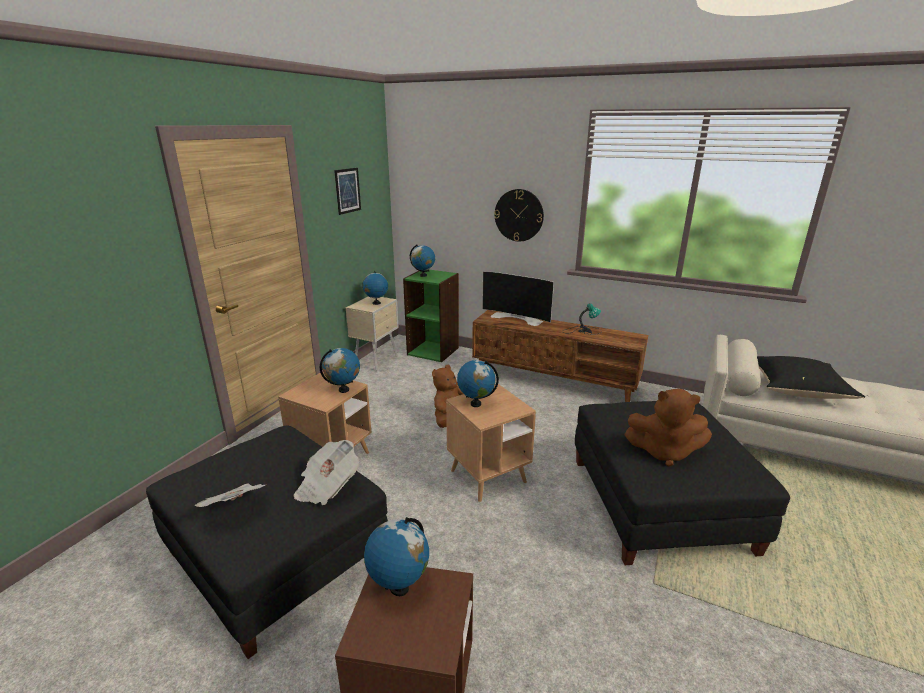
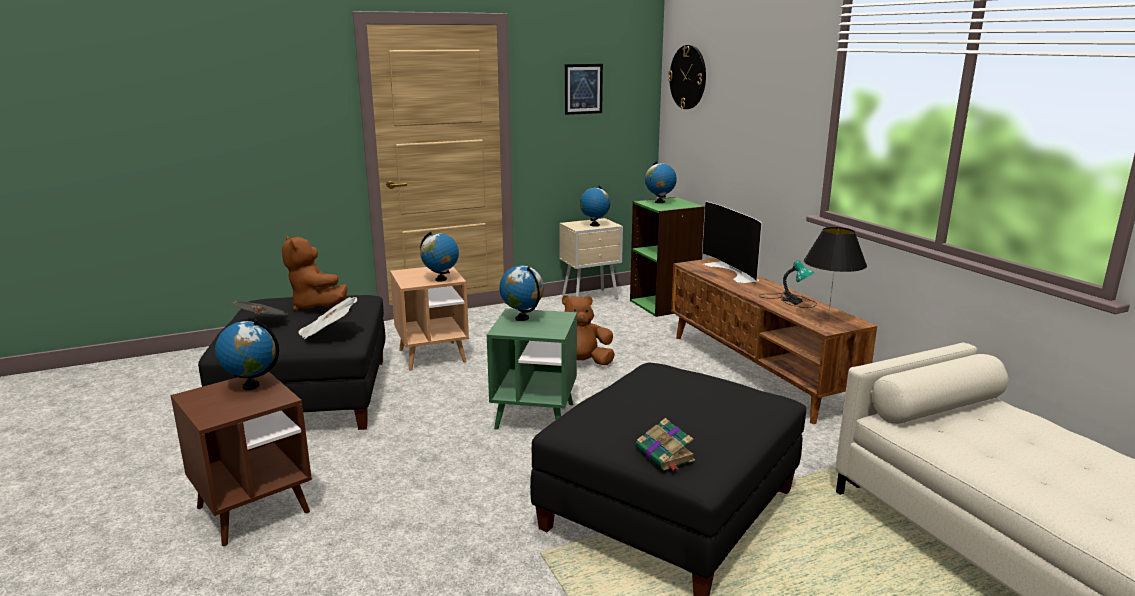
camera: 40 degrees right, 5 degrees down
brown side table [446,384,536,502] -> green side table [487,308,577,430]
wall clock [494,189,544,242] -> wall clock moved to [668,45,706,109]
brown plush toy [624,389,712,467] -> brown plush toy moved to [282,235,347,312]
black pillow [757,356,865,399] -> none
none -> book [635,418,695,471]
none -> black table lamp [804,227,867,320]

